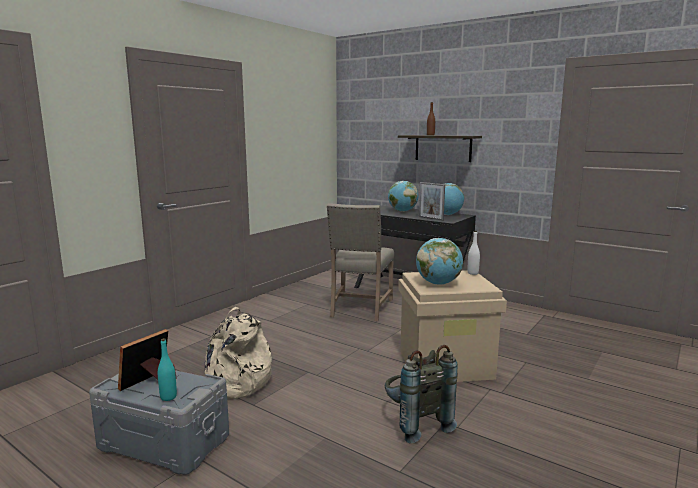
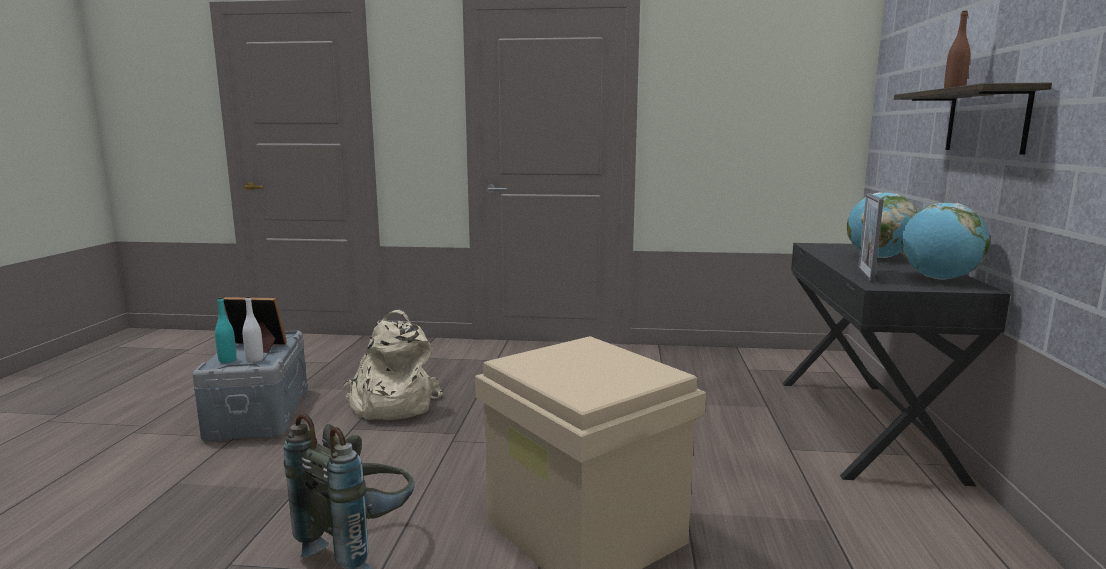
camera: 60 degrees right, 0 degrees up
beige chair [327,203,394,321] -> none
globe [416,238,463,285] -> none
white bottle [468,231,480,275] -> white bottle moved to [243,296,263,362]

